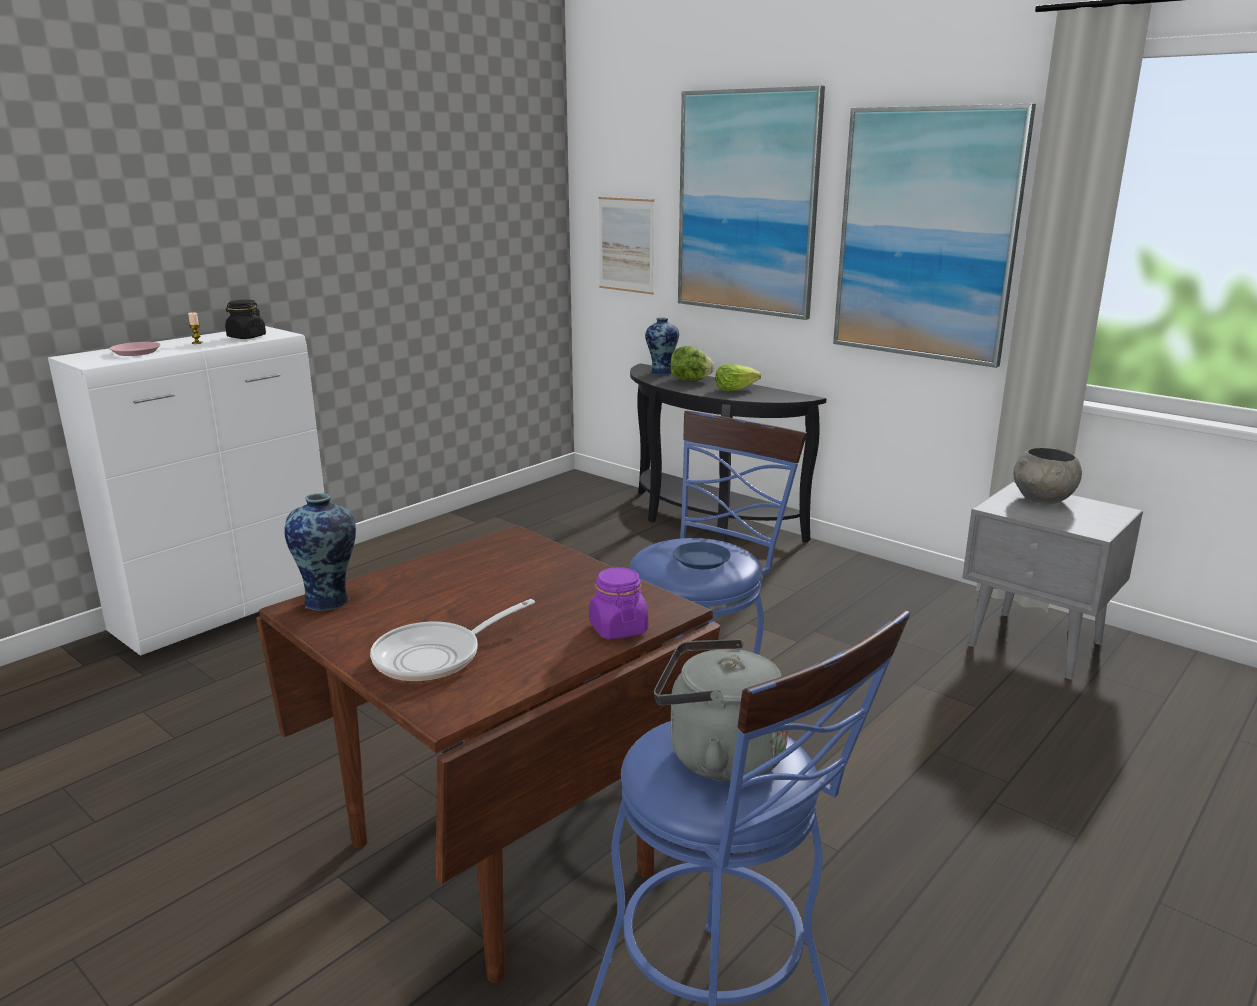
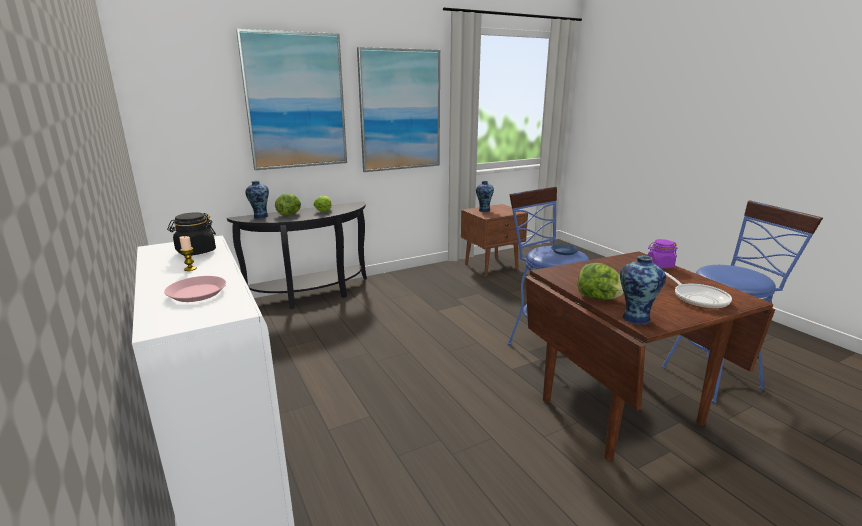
camera: 70 degrees left, 0 degrees up
picture [598,197,654,294] -> none
grey kettle [654,639,788,782] -> none
grey nightstand [962,482,1143,679] -> brown nightstand [461,204,528,276]
grey bowl [1013,448,1082,504] -> vase [476,181,494,212]
none -> lettuce [578,263,624,300]

